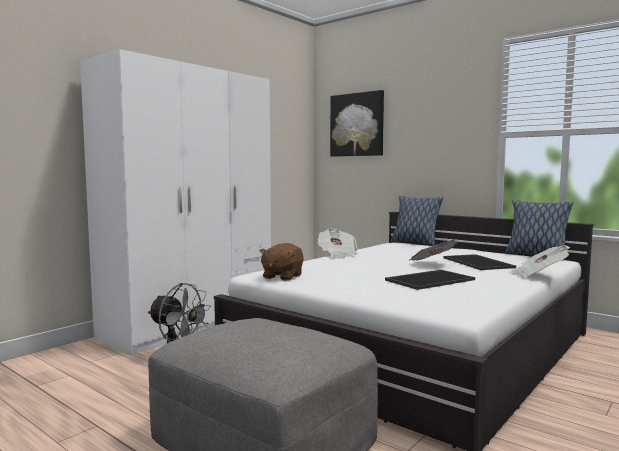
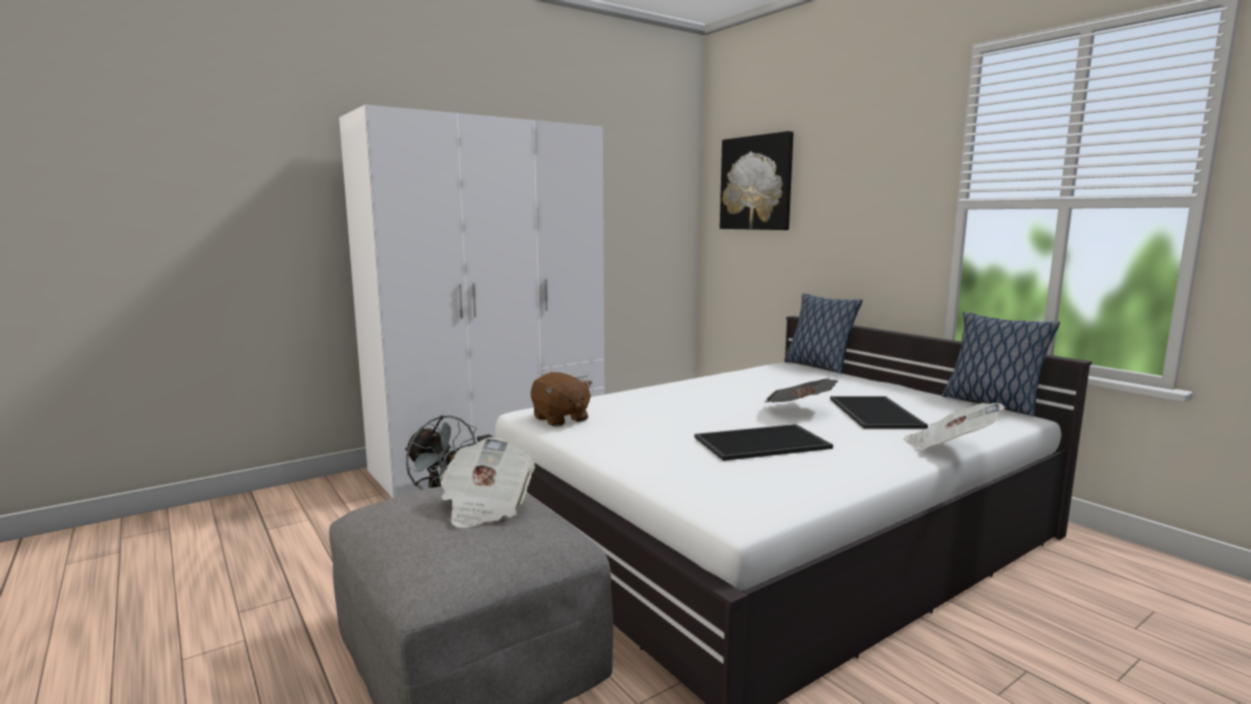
camera: 15 degrees right, 5 degrees up
brown plush toy [259,243,304,281] -> brown plush toy turned 75 degrees counterclockwise [531,372,592,427]
newspaper [317,228,357,259] -> newspaper moved to [440,437,535,528]

